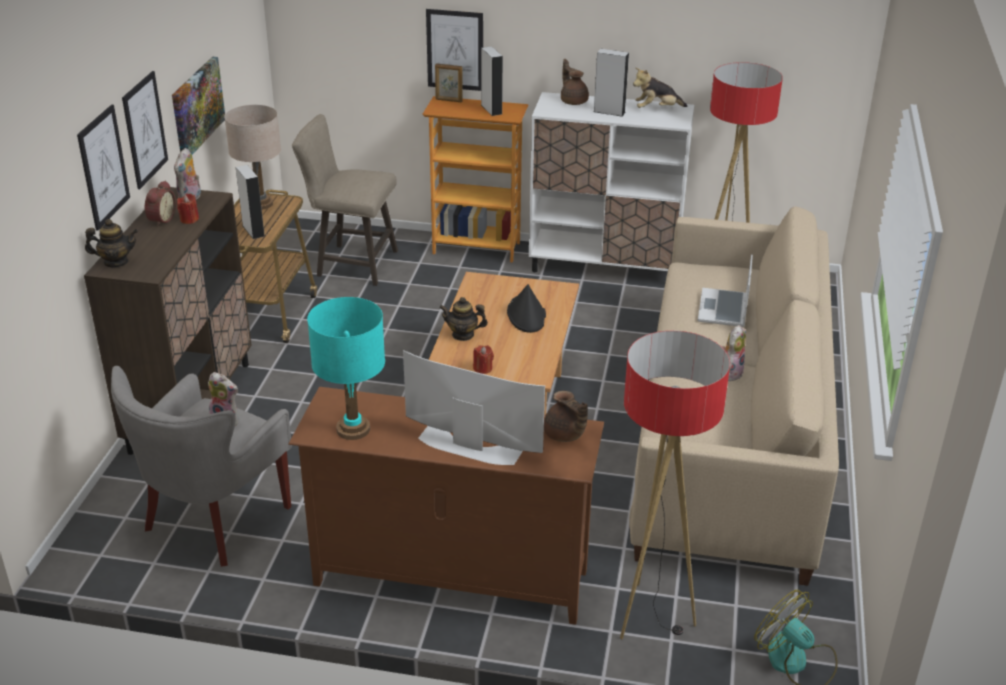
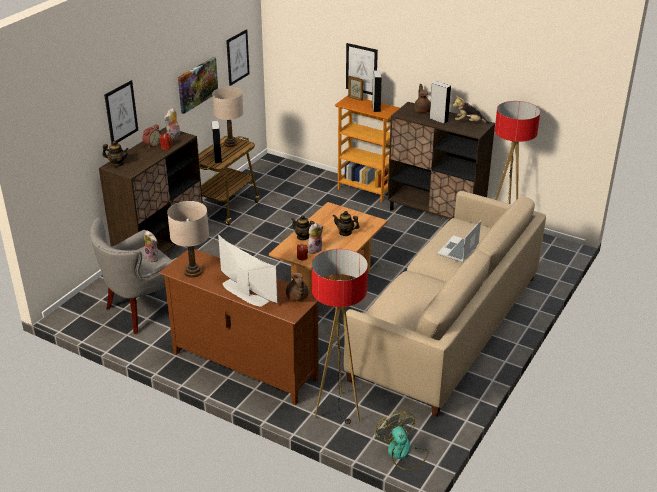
camera: 20 degrees right, 0 degrees up
picture [122,71,168,189] -> picture moved to [226,29,250,86]
beige stool [292,114,398,286] -> none
turquoise table lamp [307,297,385,440] -> beige table lamp [167,201,209,278]
black hat [507,284,546,333] -> teapot [333,211,360,236]
white cabinet [529,92,694,272] -> brown cabinet [387,102,495,219]
plush toy [722,325,746,381] -> plush toy moved to [307,223,323,255]

